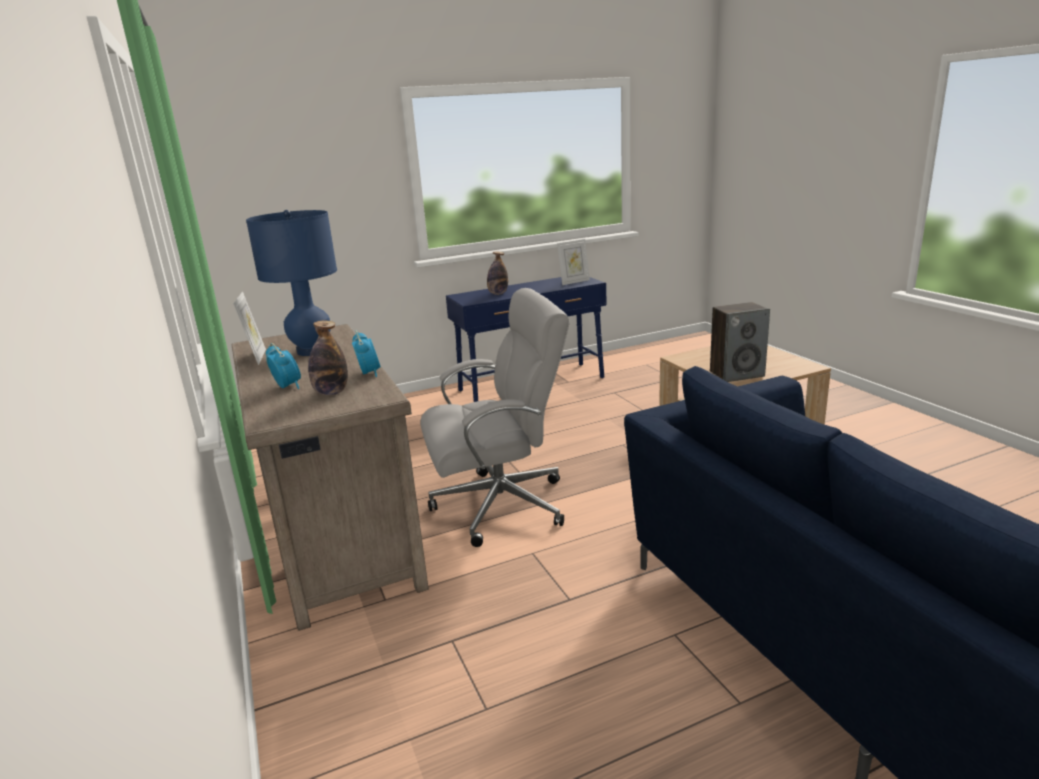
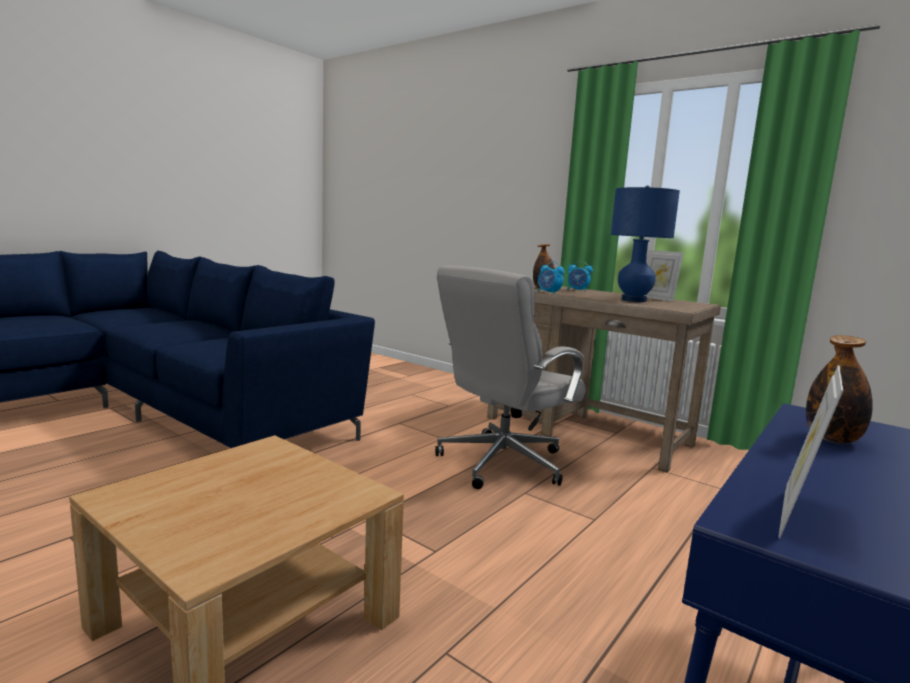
camera: 150 degrees right, 10 degrees down
speaker [710,302,770,382] -> none

